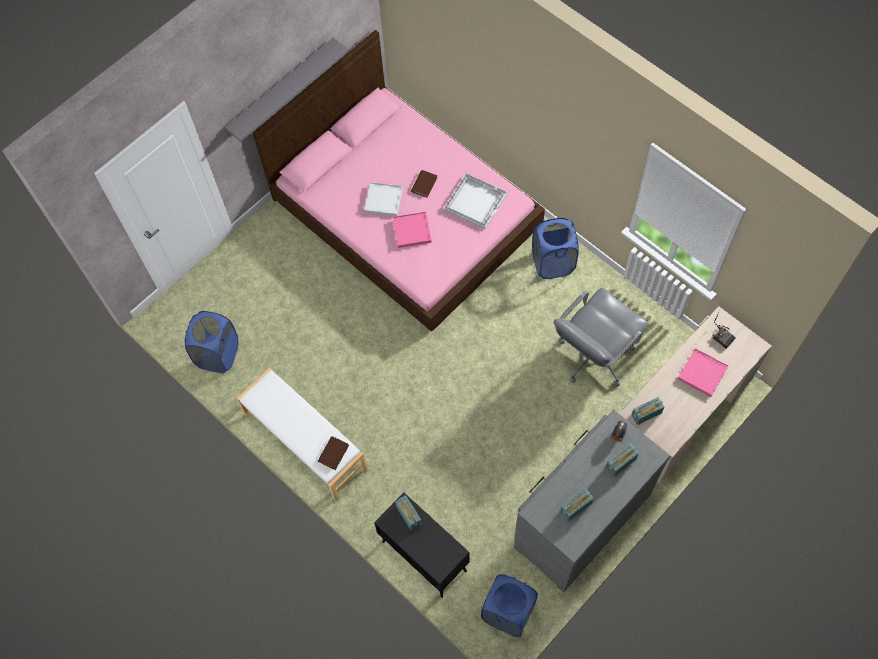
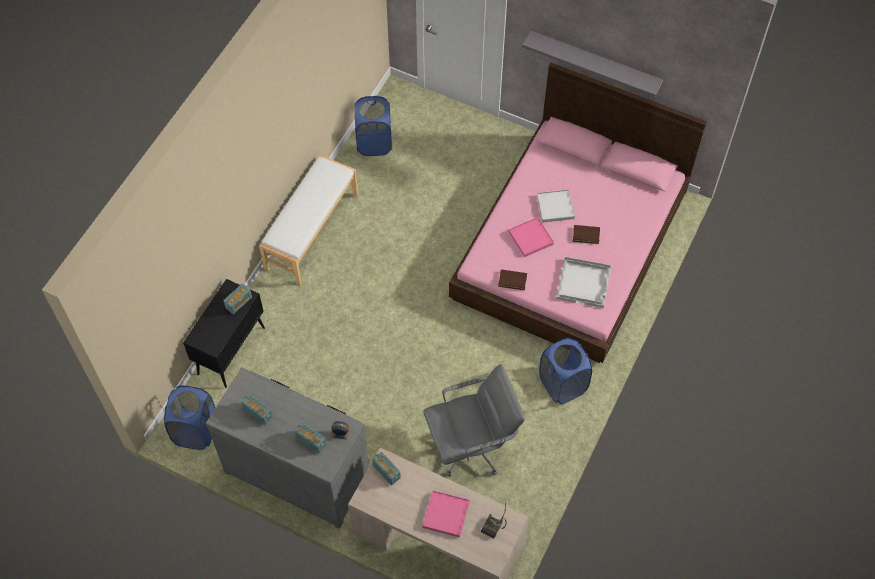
camera: 70 degrees right, 5 degrees down
brown book [318,436,349,470] -> brown book moved to [498,270,527,290]
grey office chair [554,288,649,387] -> grey office chair turned 135 degrees clockwise [423,364,525,477]

